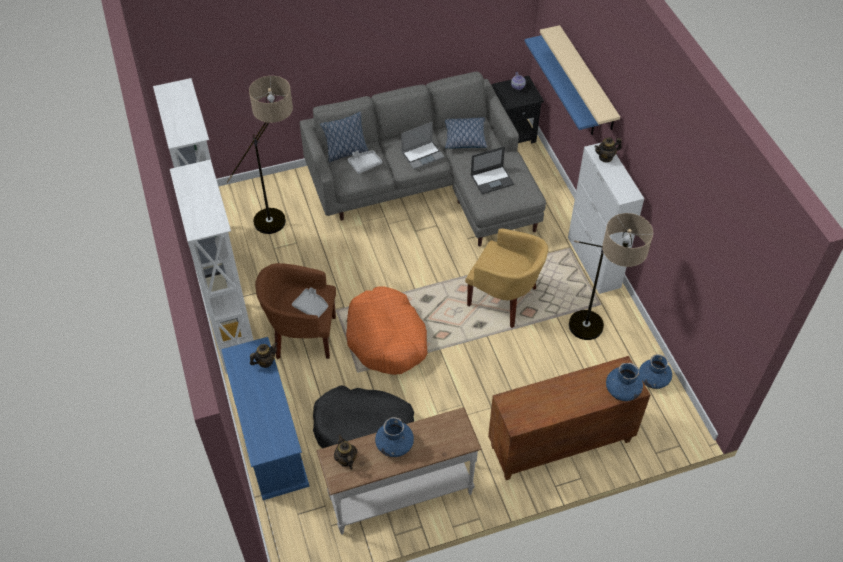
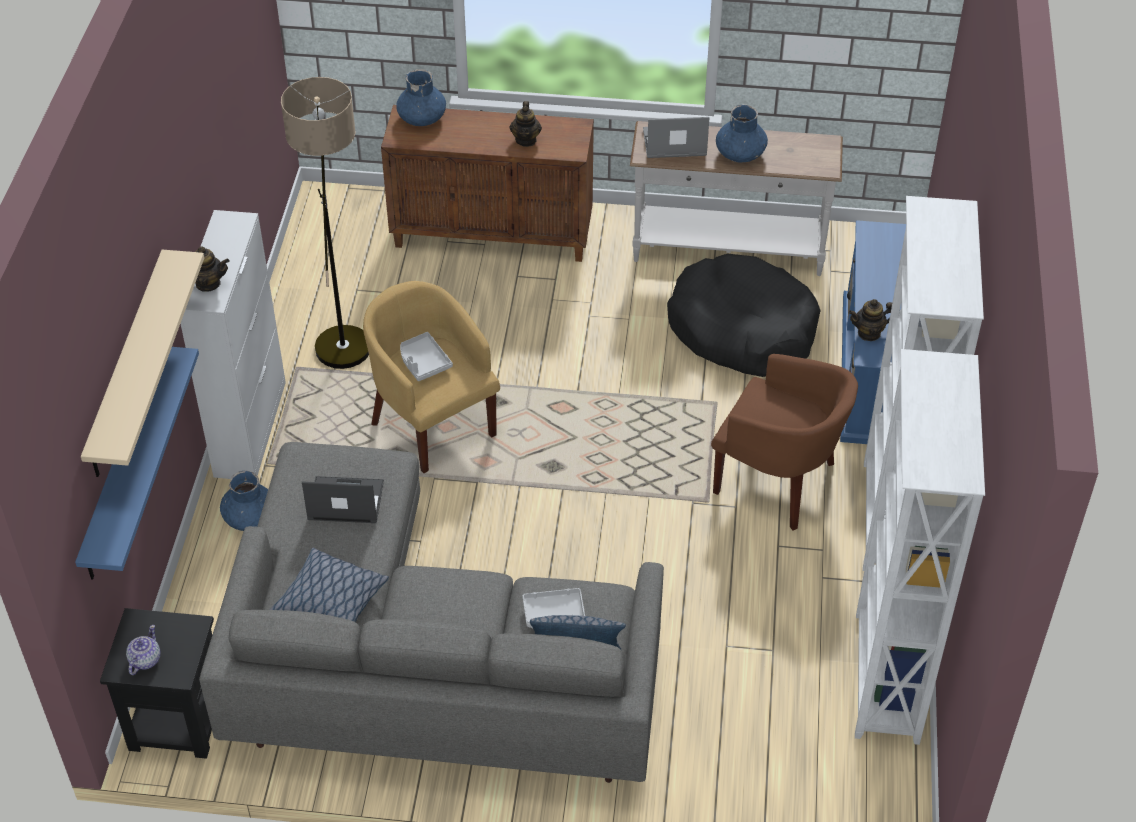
camera: 155 degrees left, 5 degrees down
floor lamp [227,76,293,234] -> none
grey tray [292,287,328,318] -> grey tray moved to [400,332,453,381]
teapot [334,434,357,470] -> teapot moved to [510,101,542,147]
orange dog bed [346,286,428,375] -> none
laptop [401,122,444,169] -> laptop moved to [643,117,709,158]
blue vase [639,354,672,389] -> blue vase moved to [220,471,268,531]

